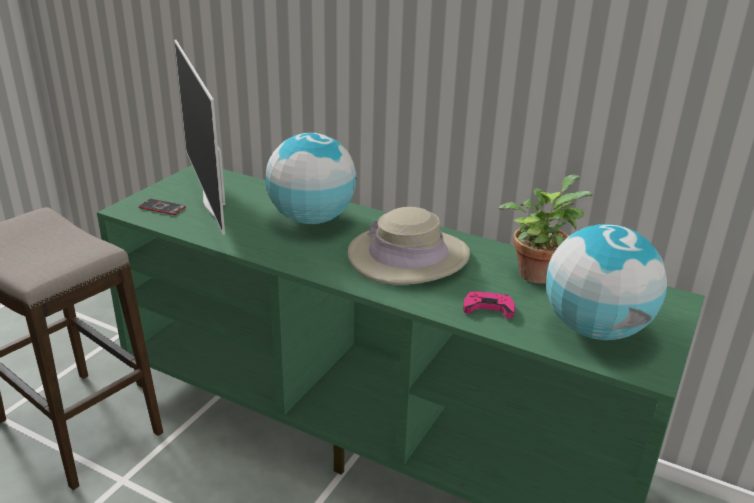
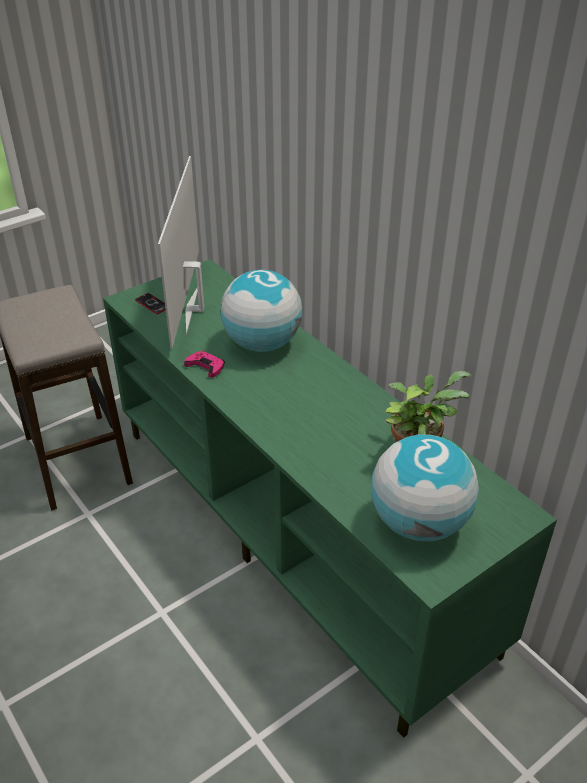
camera: 25 degrees right, 10 degrees up
beige hat [348,207,470,285] -> none
pink game controller [463,291,515,319] -> pink game controller moved to [184,351,225,378]

